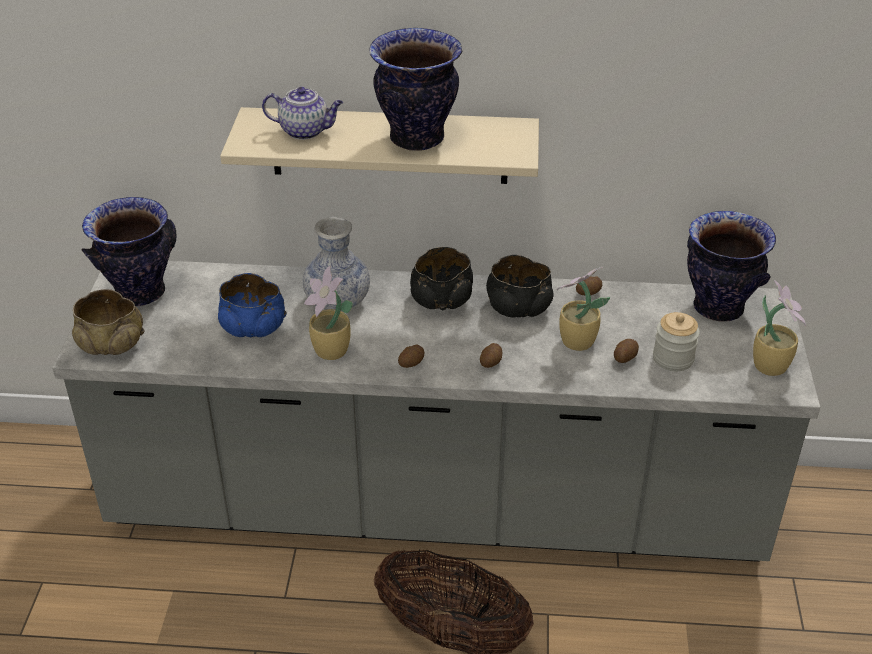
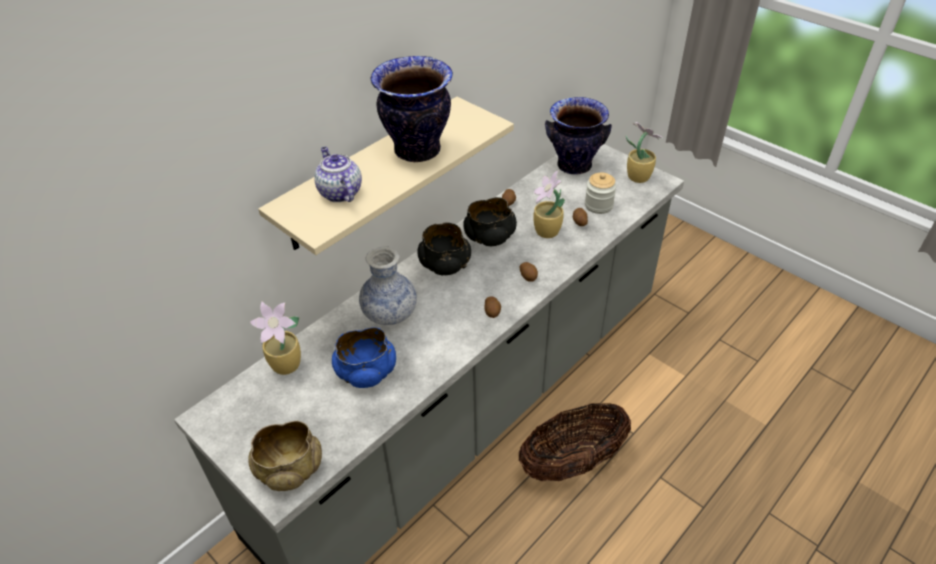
camera: 50 degrees left, 5 degrees up
vase [81,197,176,306] -> none
teapot [262,87,343,140] -> teapot turned 75 degrees counterclockwise [314,147,362,202]
potted plant [304,266,353,360] -> potted plant moved to [250,302,301,375]

